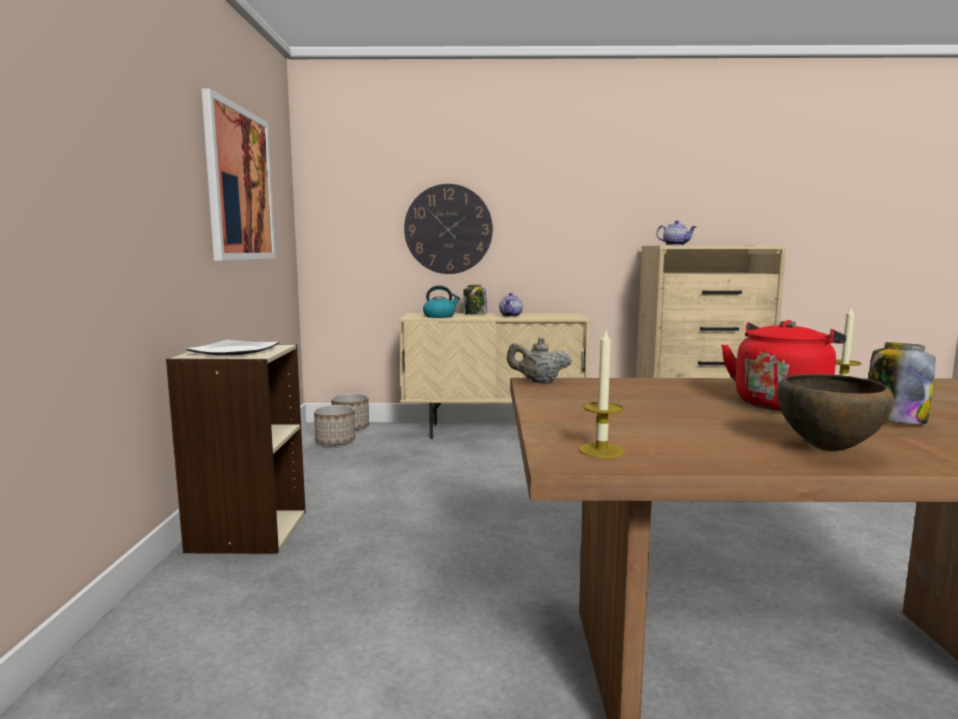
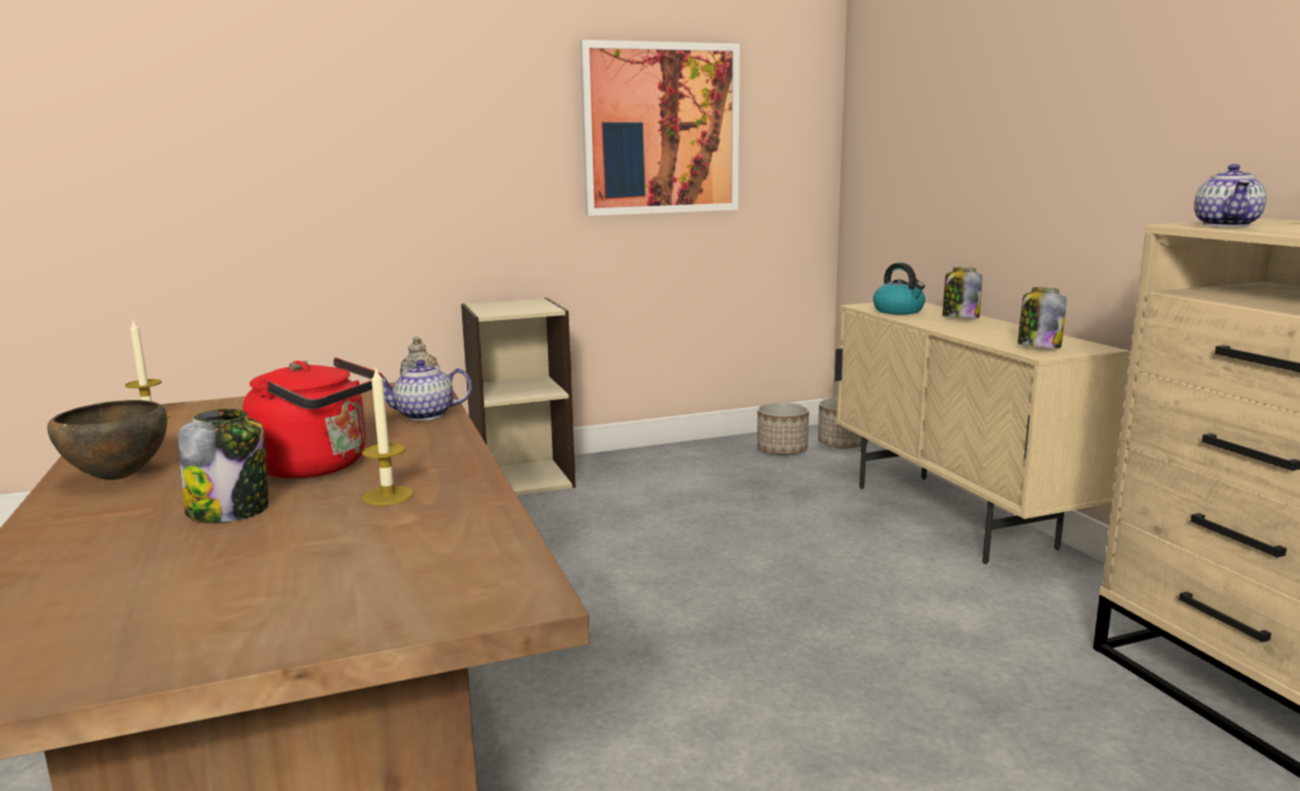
camera: 70 degrees right, 5 degrees up
plate [186,340,279,355] -> none
wall clock [404,184,493,274] -> none
teapot [499,293,523,317] -> teapot moved to [383,360,472,421]
none -> jar [1018,287,1066,348]

